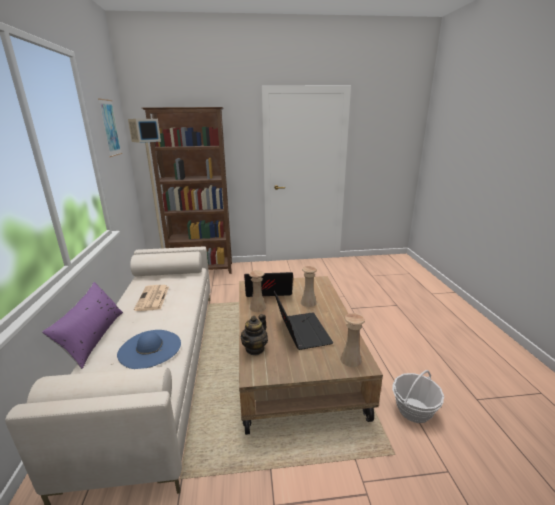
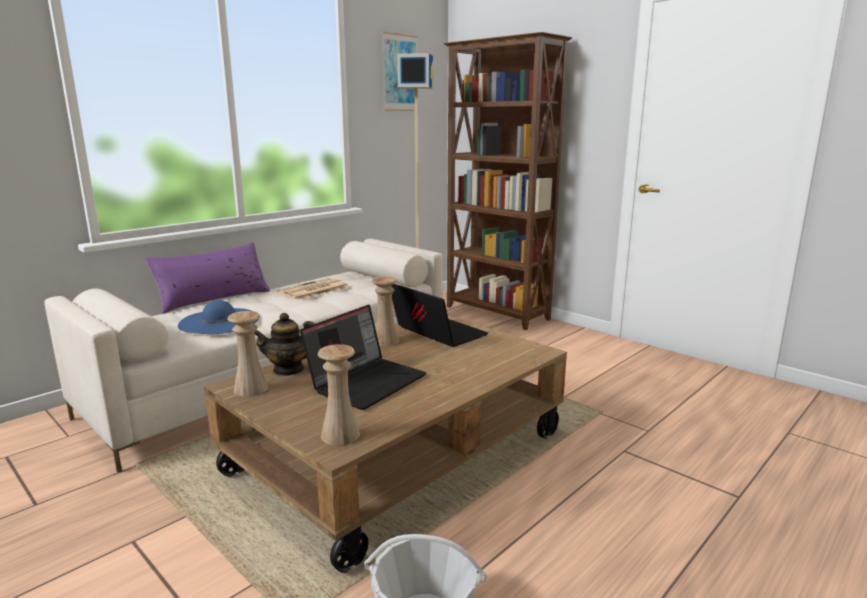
camera: 50 degrees right, 5 degrees down
beige vase [301,266,317,307] -> beige vase moved to [228,311,268,397]

